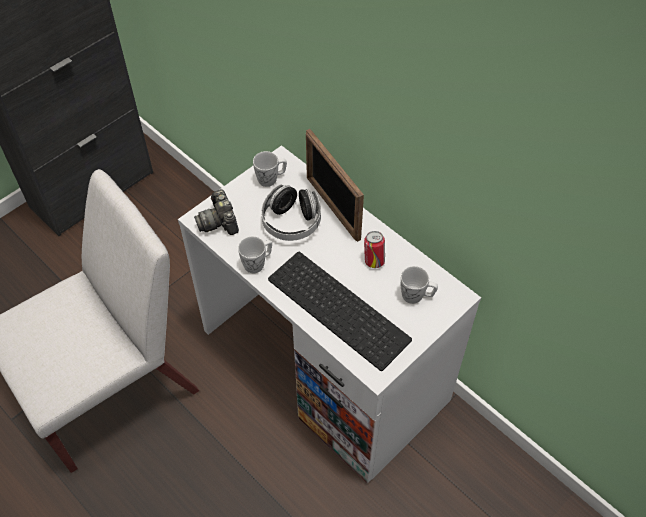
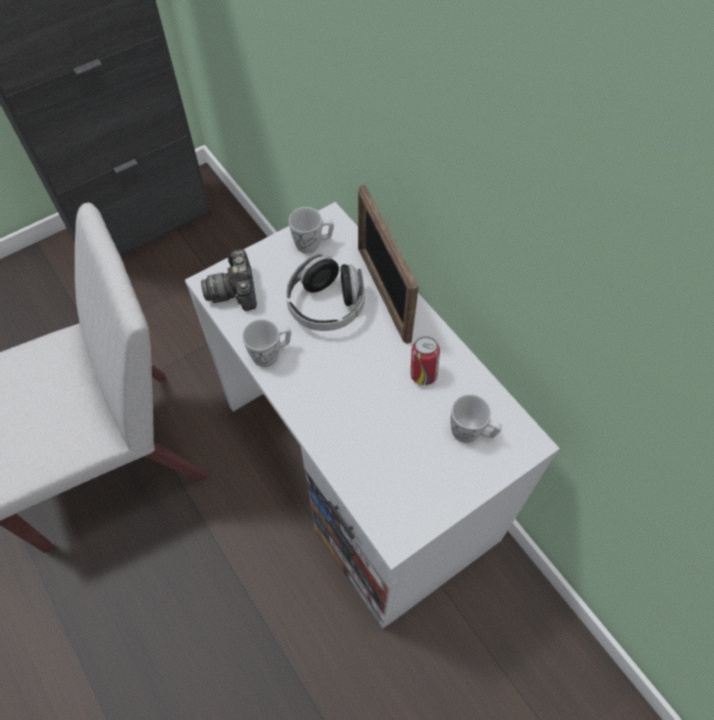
camera: 10 degrees right, 5 degrees up
keyboard [268,252,412,371] -> none

